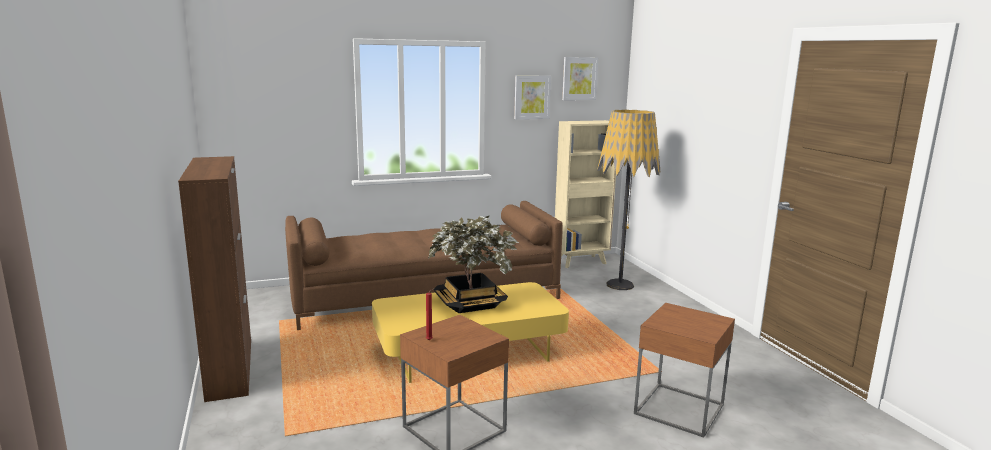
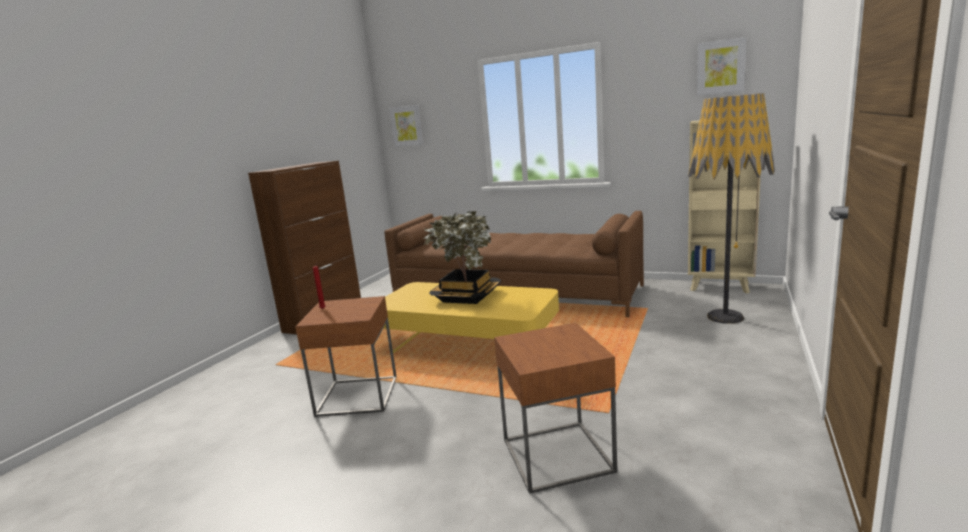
camera: 45 degrees right, 0 degrees up
picture [514,76,551,119] -> picture moved to [389,105,424,147]

